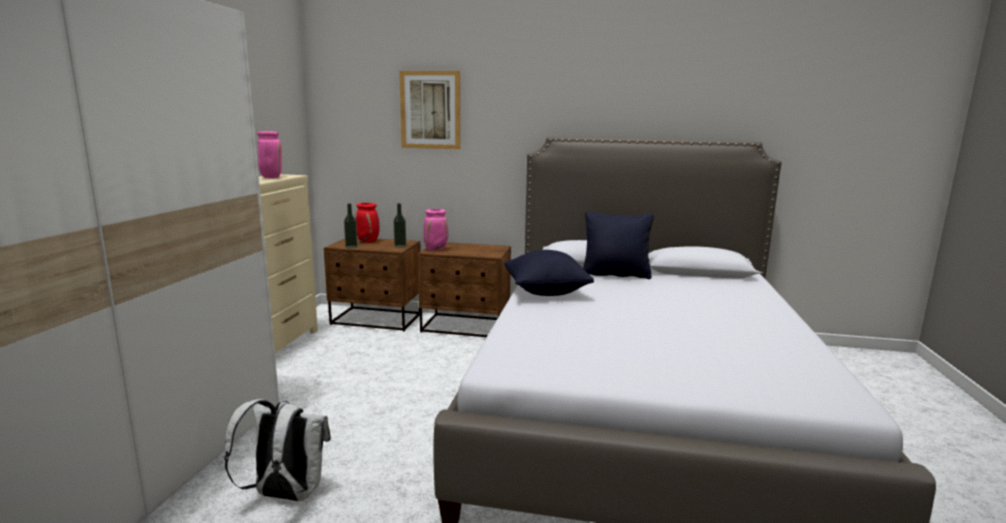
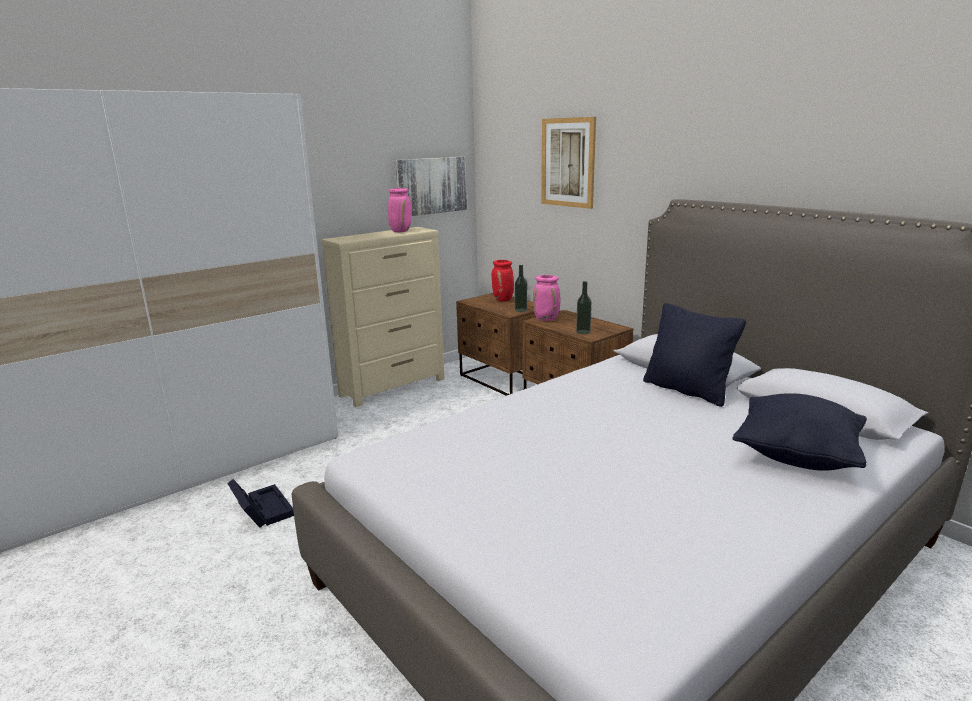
camera: 40 degrees right, 5 degrees up
white backpack [224,399,331,501] -> black storage box [227,479,294,528]
bottle [344,203,358,249] -> bottle moved to [576,281,592,334]
black pillow [504,250,594,296] -> black pillow moved to [733,393,867,471]
none -> picture [394,156,467,216]

